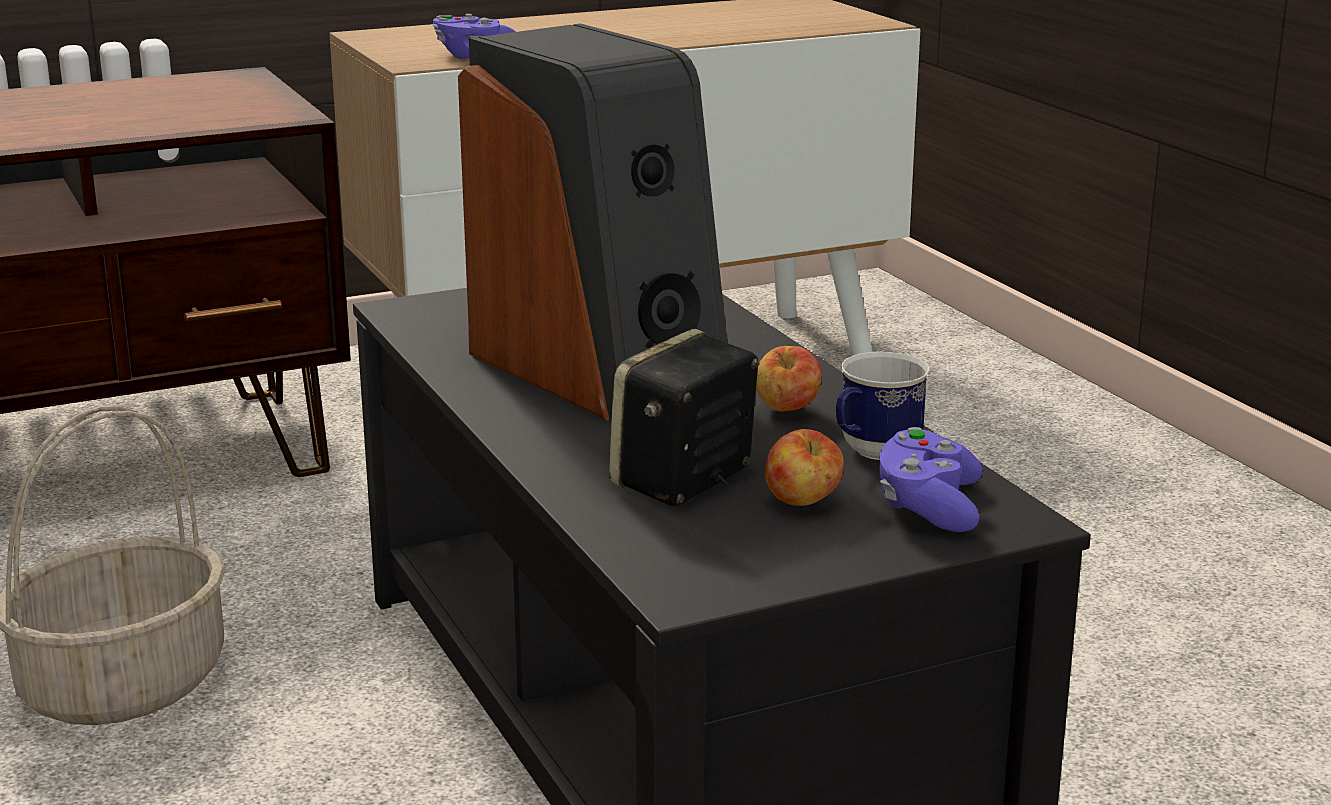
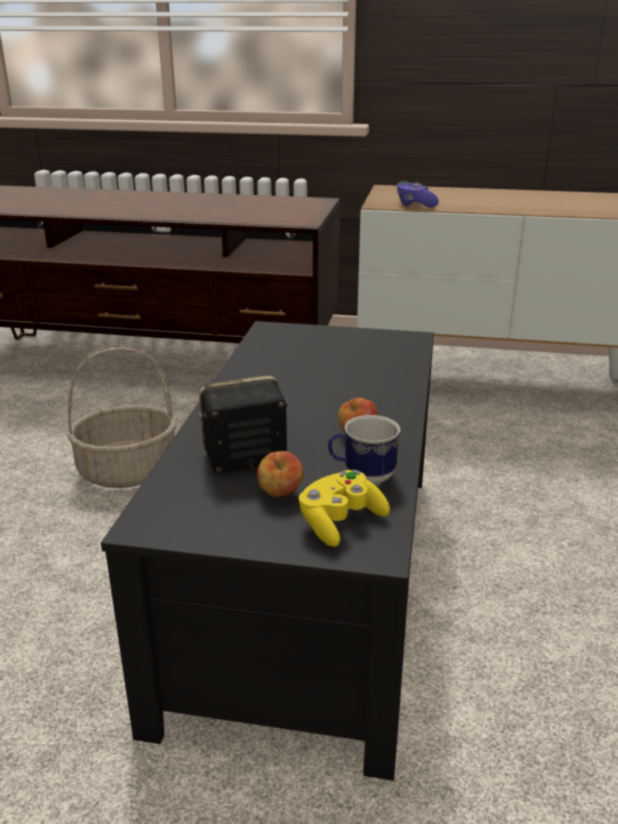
camera: 35 degrees right, 5 degrees up
speaker [458,23,727,421] -> none
purple game controller [879,427,982,532] -> yellow game controller [299,470,390,547]

